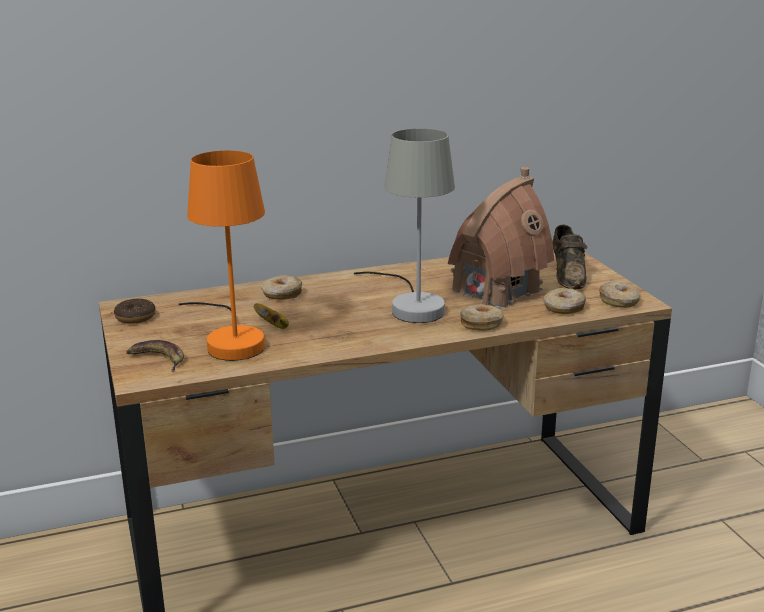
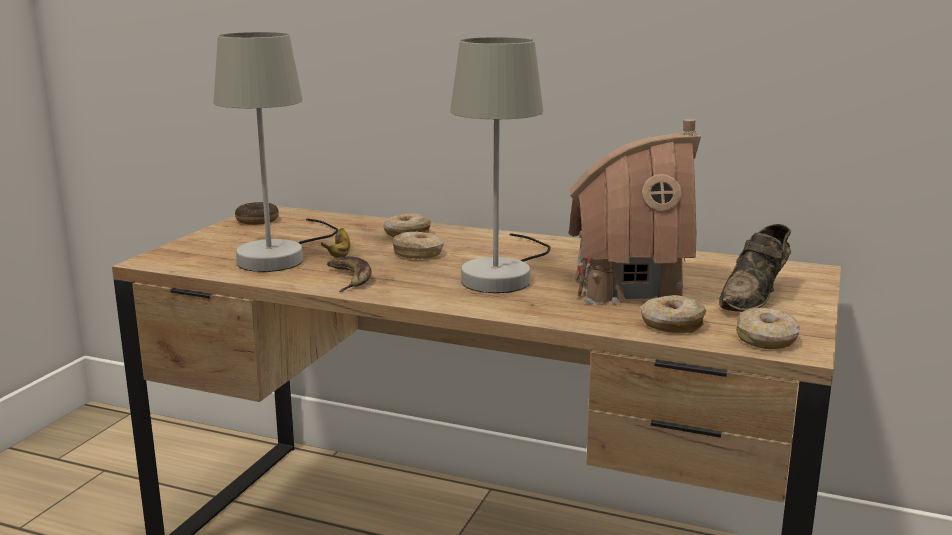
camera: 40 degrees right, 5 degrees down
banana [126,340,184,372] -> banana moved to [327,257,372,292]
orange table lamp [178,150,265,361] -> grey table lamp [214,32,338,272]
donut [460,304,504,331] -> donut moved to [392,232,444,259]

